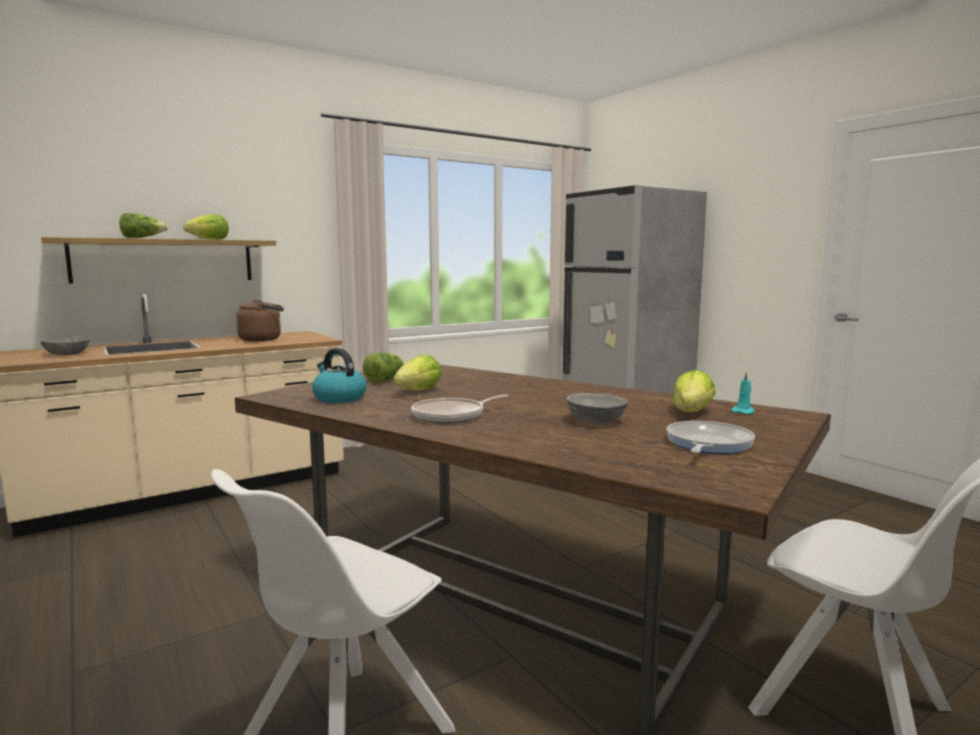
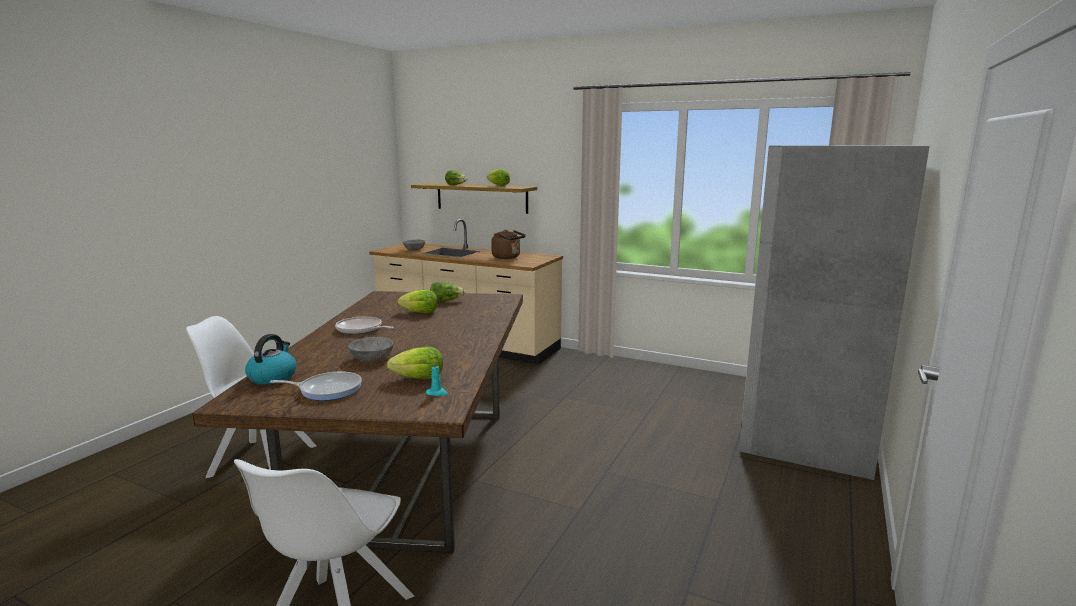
camera: 60 degrees right, 5 degrees up
kettle [312,348,367,403] -> kettle moved to [245,334,296,385]

